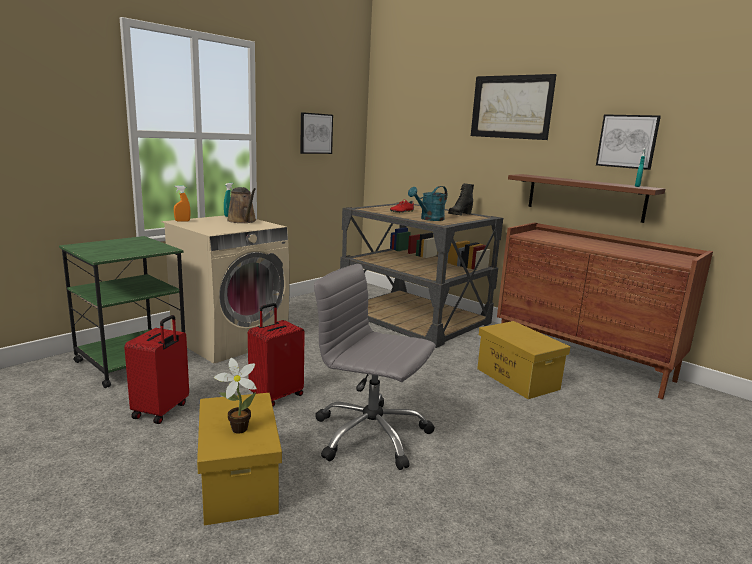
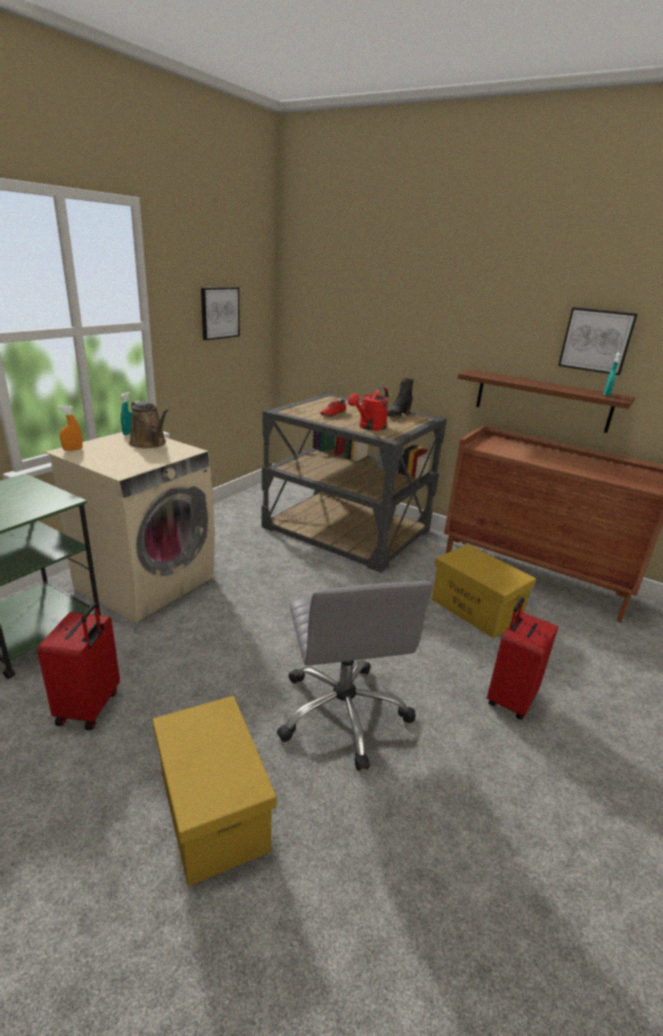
camera: 10 degrees left, 10 degrees up
potted plant [214,358,257,434] -> none
red suitcase [248,303,305,407] -> red suitcase moved to [487,597,558,720]
grey office chair [314,264,436,470] -> grey office chair turned 120 degrees counterclockwise [277,581,433,771]
turquoise watering can [408,186,447,221] -> red watering can [348,387,388,431]
picture [471,74,557,140] -> none

